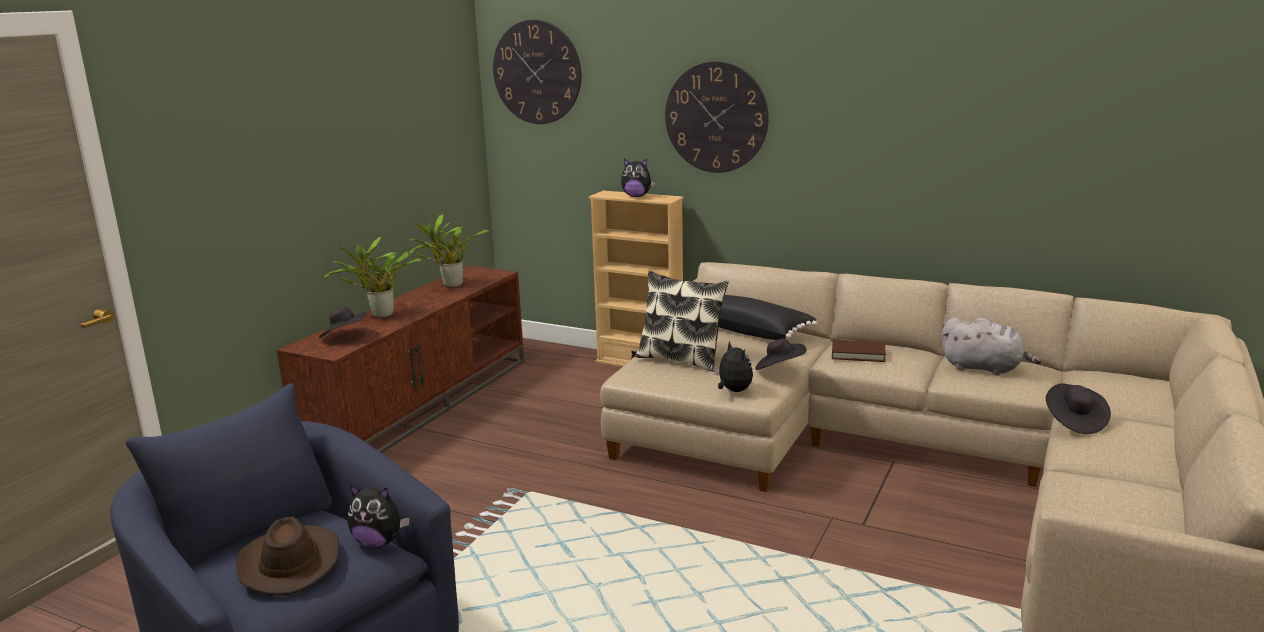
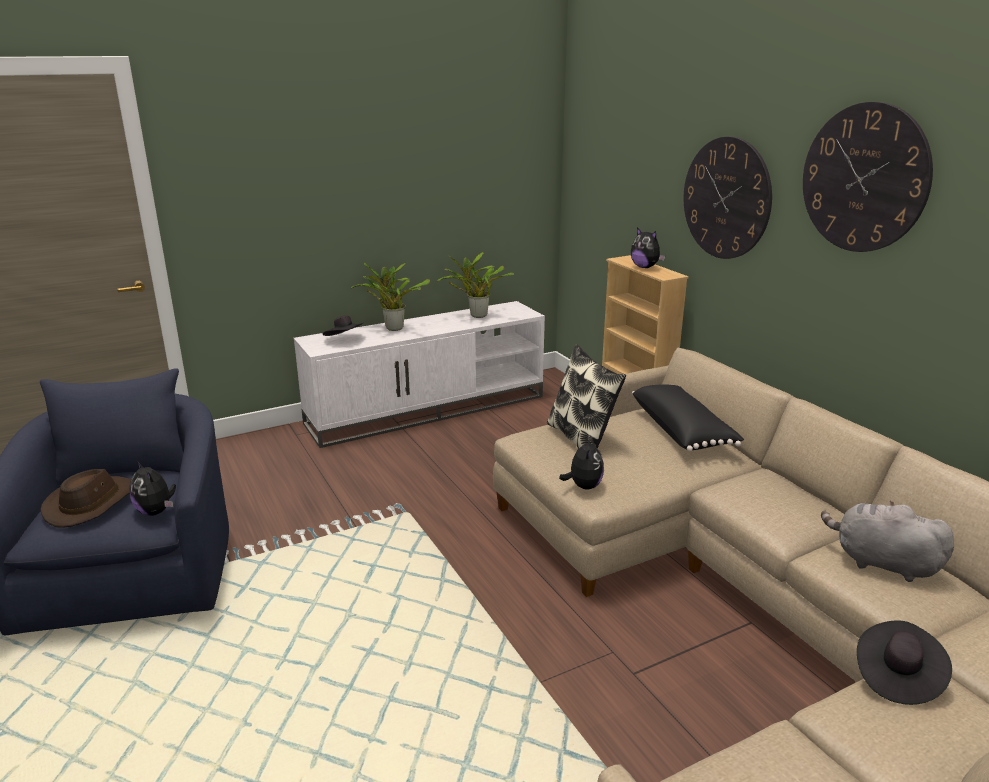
camera: 35 degrees right, 5 degrees up
brown tv stand [277,266,524,453] -> white tv stand [294,301,545,448]
wall clock [493,20,581,124] -> wall clock moved to [803,102,933,252]
black hat [755,339,807,370] -> none
brown book [832,339,886,362] -> none
grey plush toy [941,317,1042,376] -> grey plush toy turned 150 degrees clockwise [821,500,954,582]

